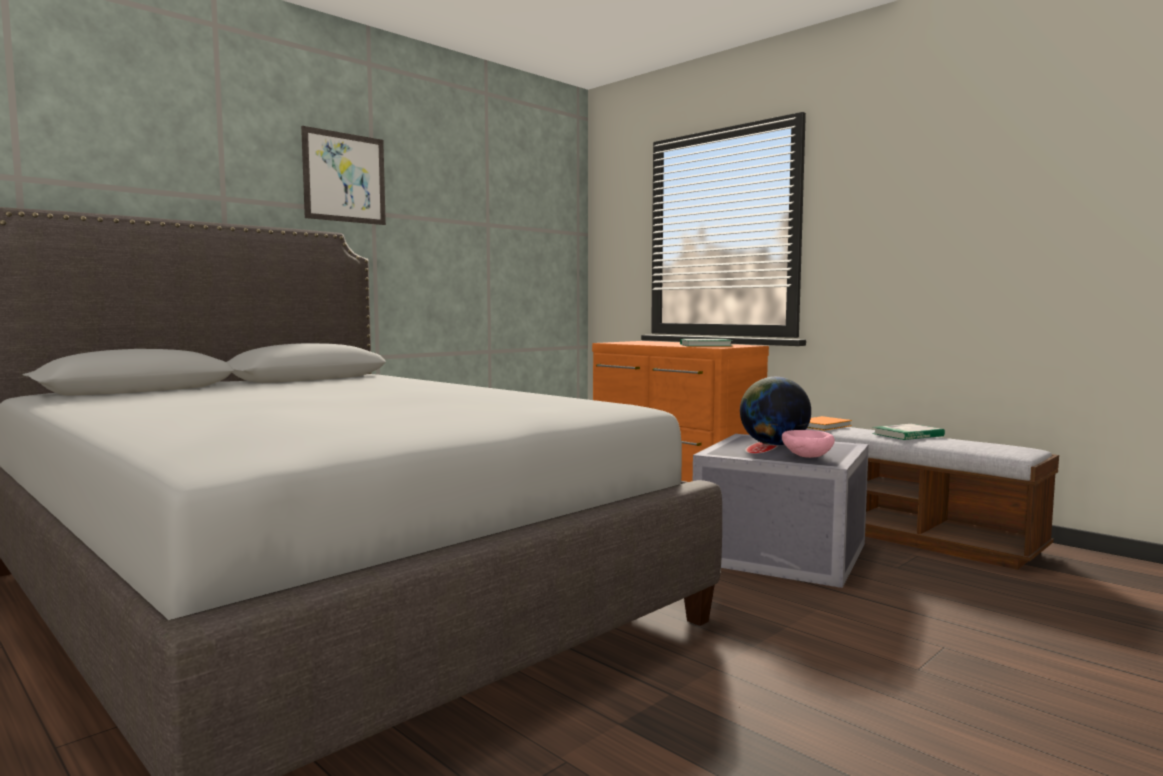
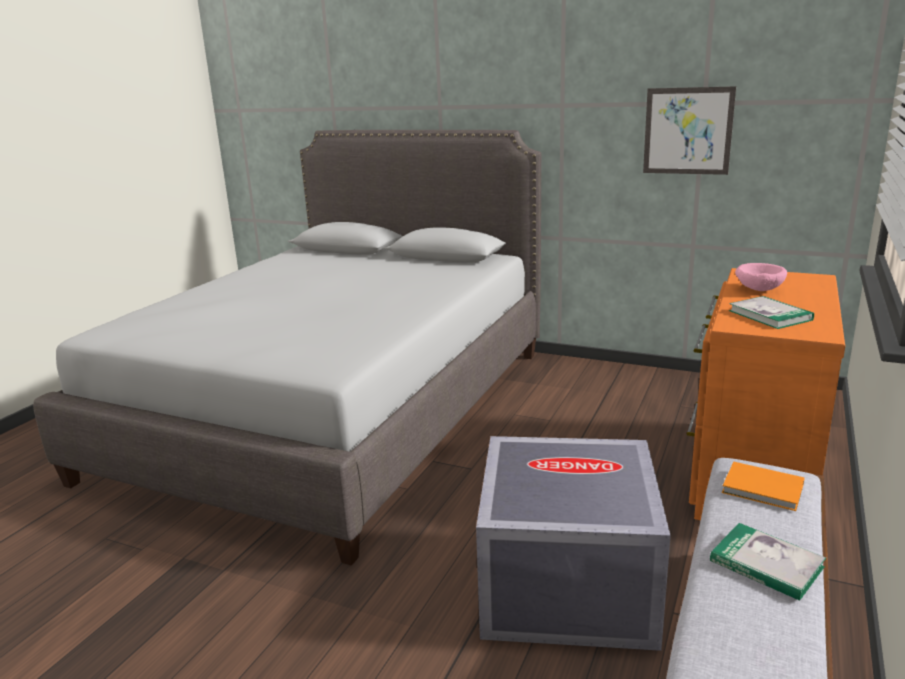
camera: 70 degrees right, 15 degrees up
picture [301,126,386,225] -> picture moved to [643,86,736,175]
globe [740,377,811,446] -> none
pink bowl [782,430,835,458] -> pink bowl moved to [735,263,787,291]

